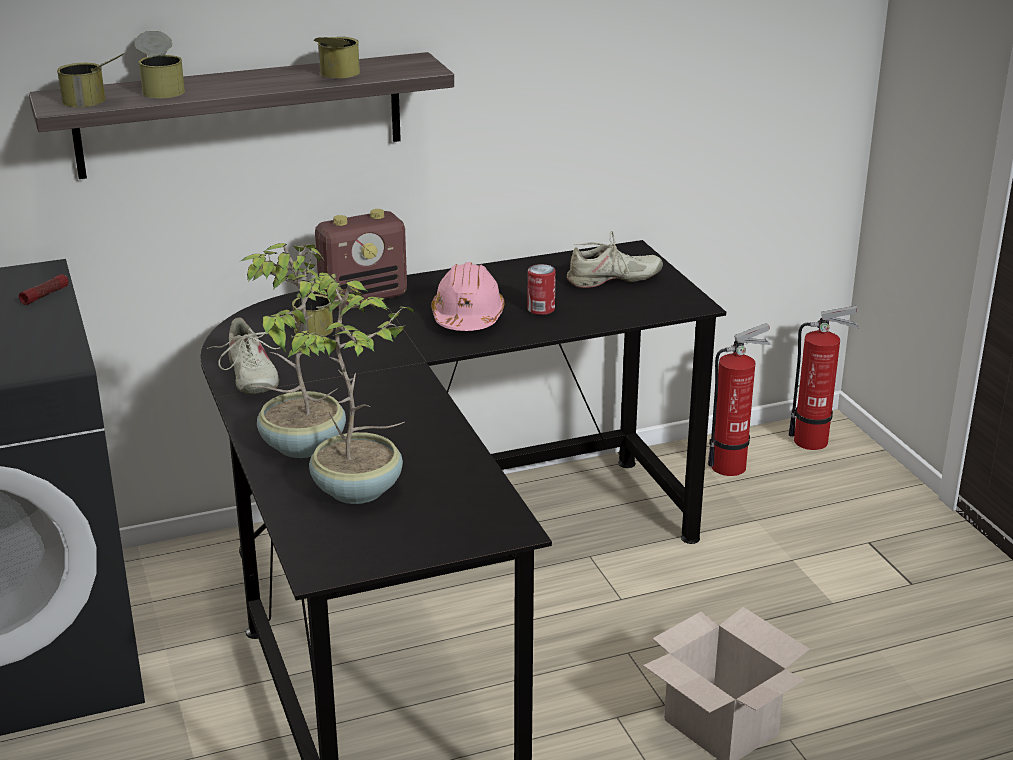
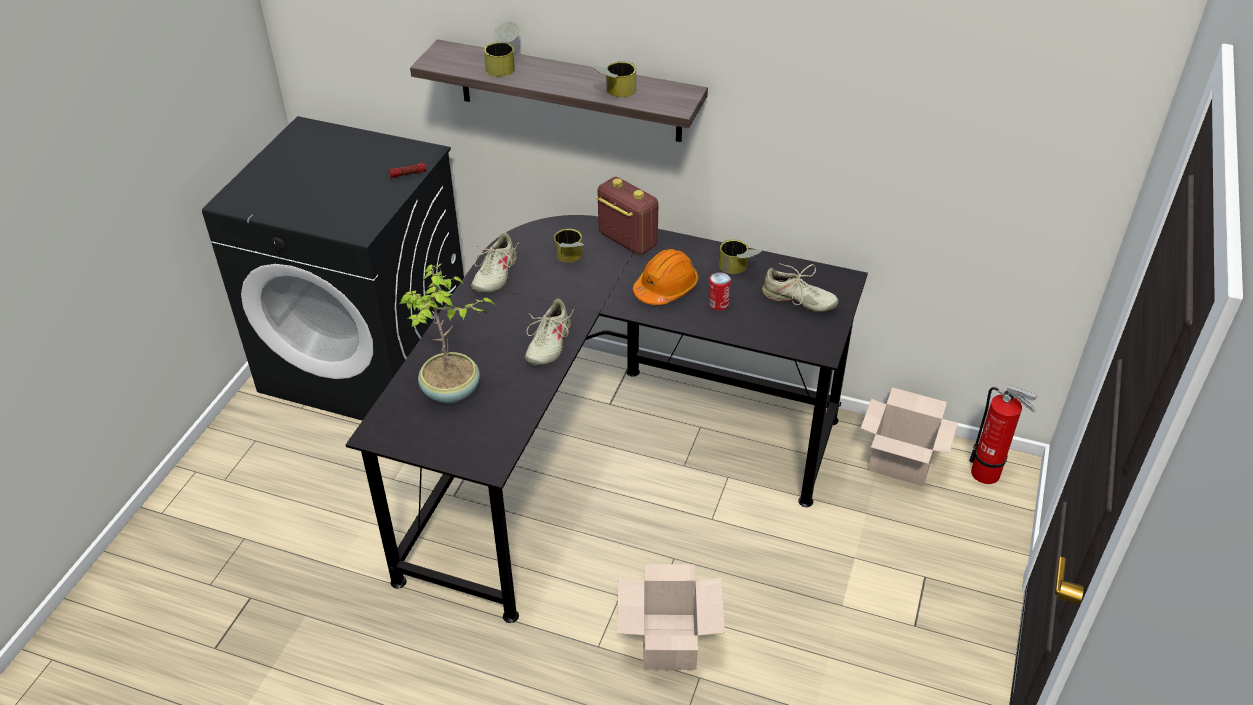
camera: 40 degrees right, 15 degrees up
can [57,52,126,107] -> can moved to [719,239,762,274]
potted plant [239,243,346,458] -> none
radio [315,209,407,308] -> radio turned 150 degrees counterclockwise [596,177,658,255]
pink hard hat [431,262,504,331] -> orange hard hat [633,249,698,305]
fire extinguisher [708,323,771,476] -> cardboard box [861,387,958,486]
none -> beige shoe [525,299,574,366]

